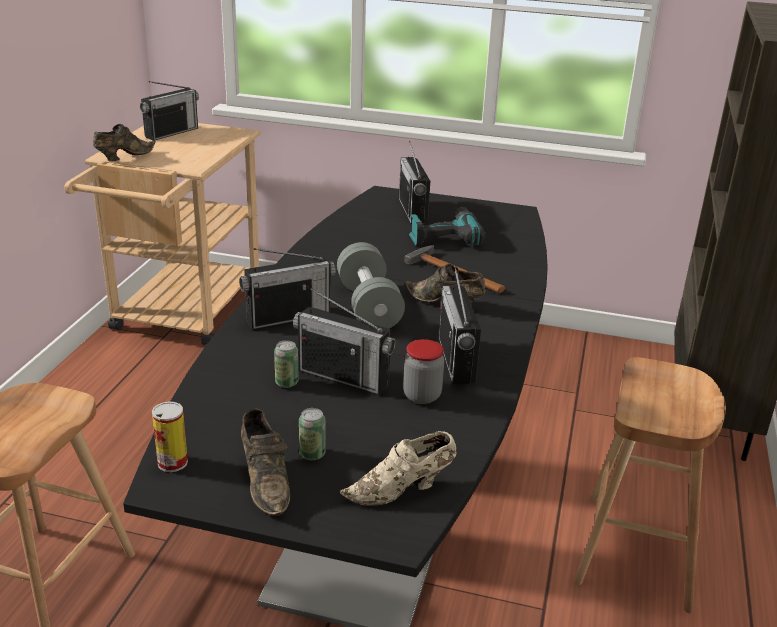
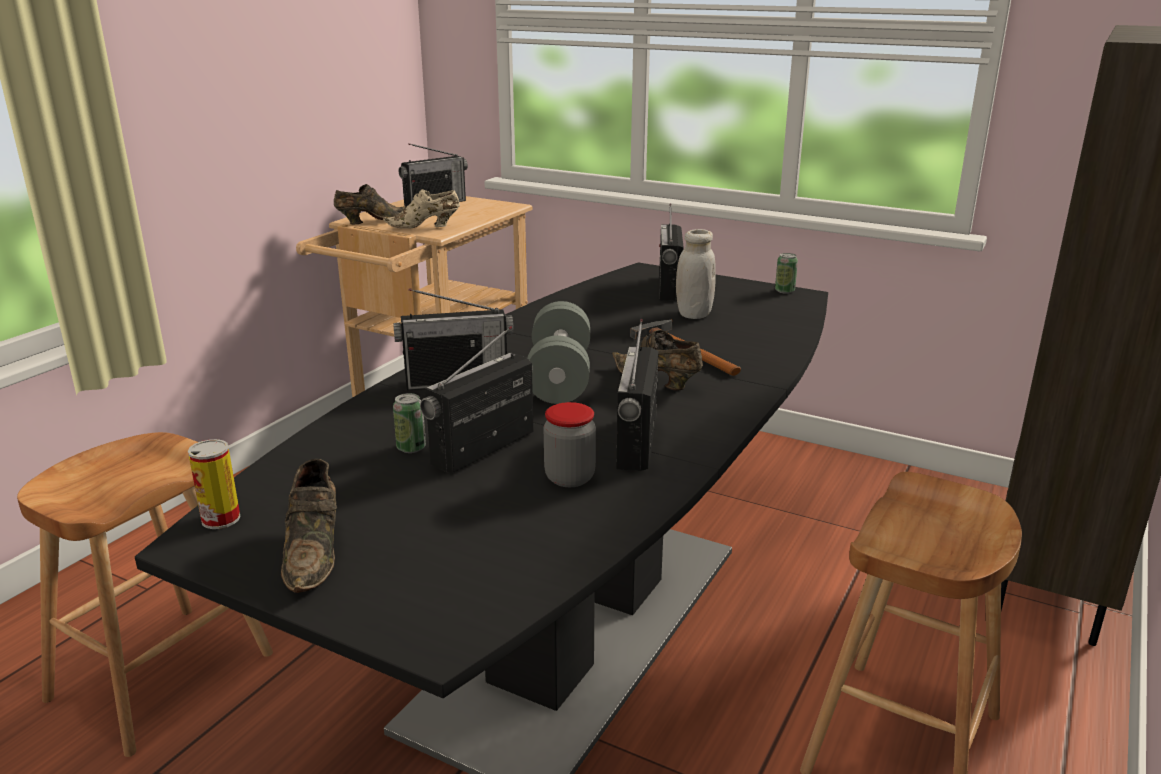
camera: 15 degrees right, 5 degrees down
radio [293,288,395,395] -> radio turned 90 degrees clockwise [420,326,533,473]
can [299,408,325,460] -> can moved to [775,253,798,294]
beige shoe [340,431,456,506] -> beige shoe moved to [383,189,460,229]
power drill [409,207,485,246] -> white jar [676,229,716,319]

